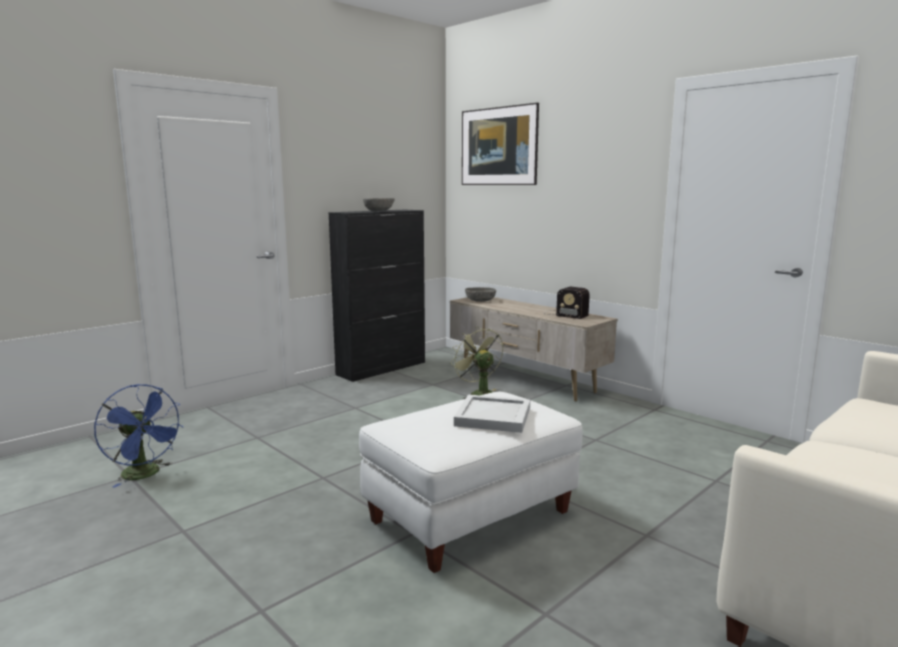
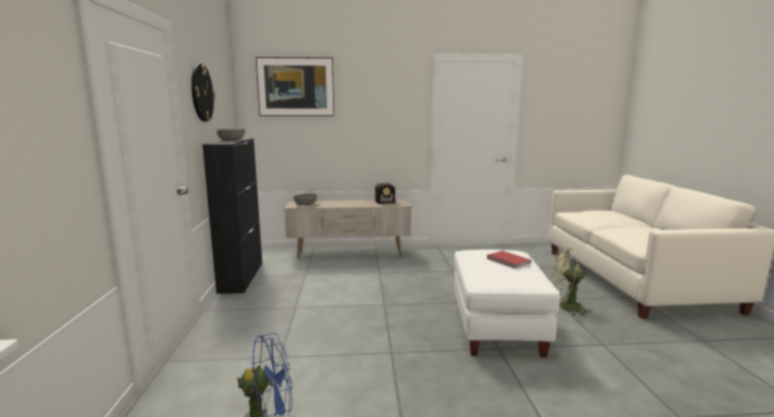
camera: 50 degrees left, 0 degrees up
green fan [450,326,503,399] -> green fan moved to [549,247,592,316]
white tray [454,395,530,433] -> red book [486,251,531,269]
none -> wall clock [191,64,216,122]

